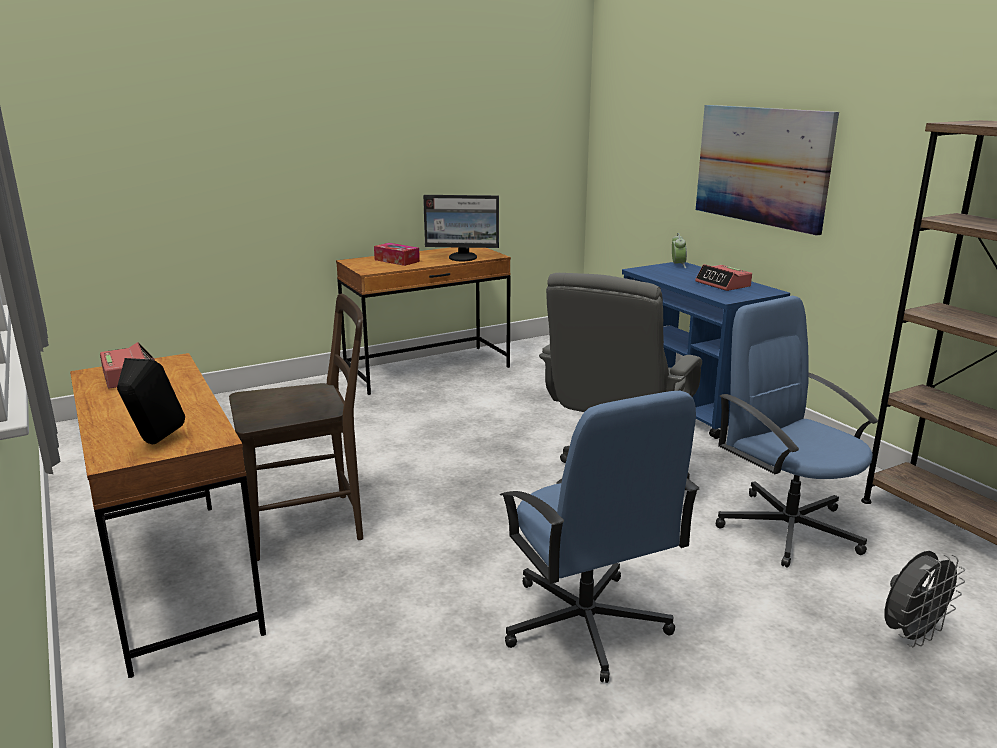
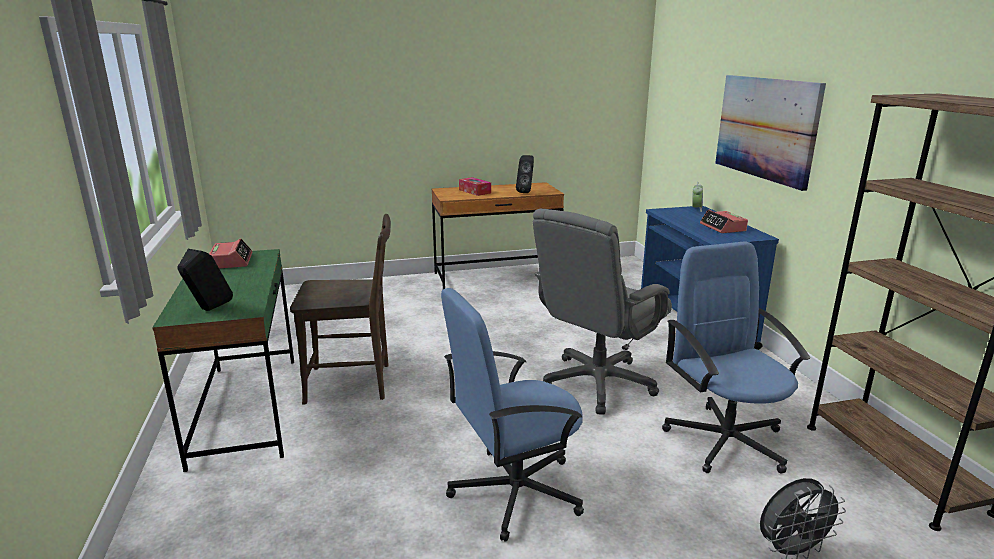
camera: 15 degrees right, 0 degrees up
brown desk [70,353,266,678] -> green desk [152,249,294,472]
monitor [423,195,499,261] -> black speaker [516,155,534,193]
blue office chair [500,391,699,683] -> blue office chair turned 75 degrees clockwise [441,288,584,542]

